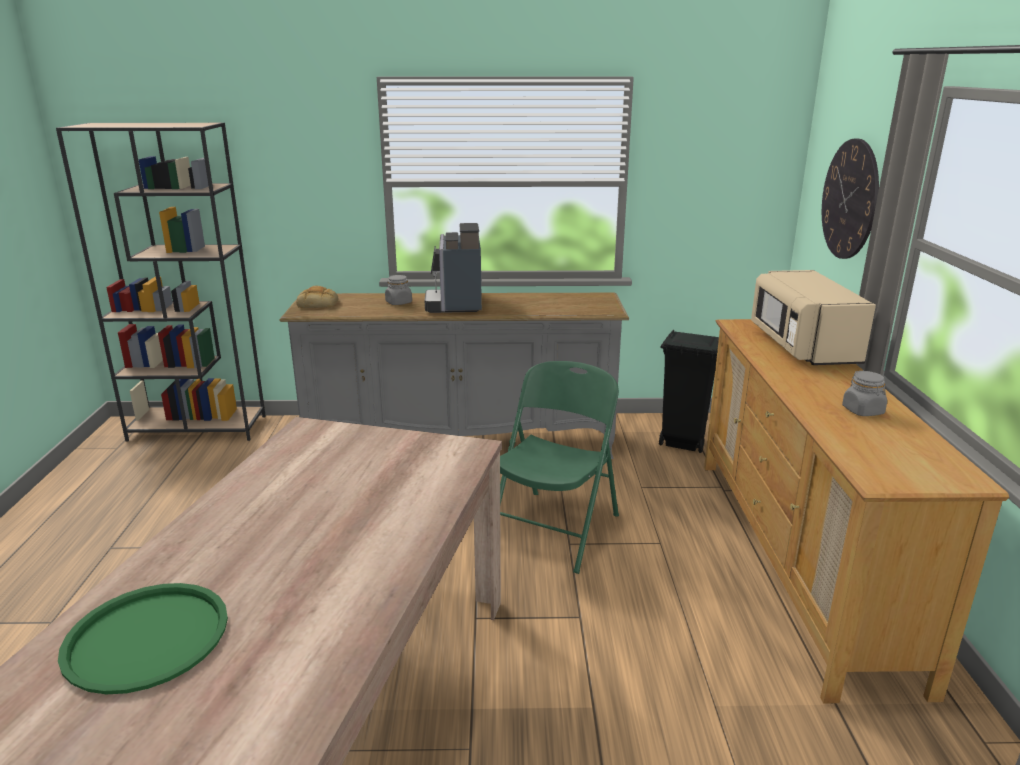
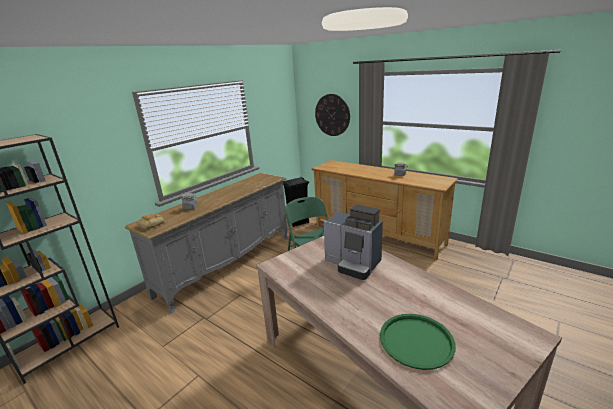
camera: 50 degrees left, 0 degrees up
coffee machine [424,223,482,313] -> coffee machine moved to [323,204,383,280]
beige microwave [751,270,876,365] -> none

